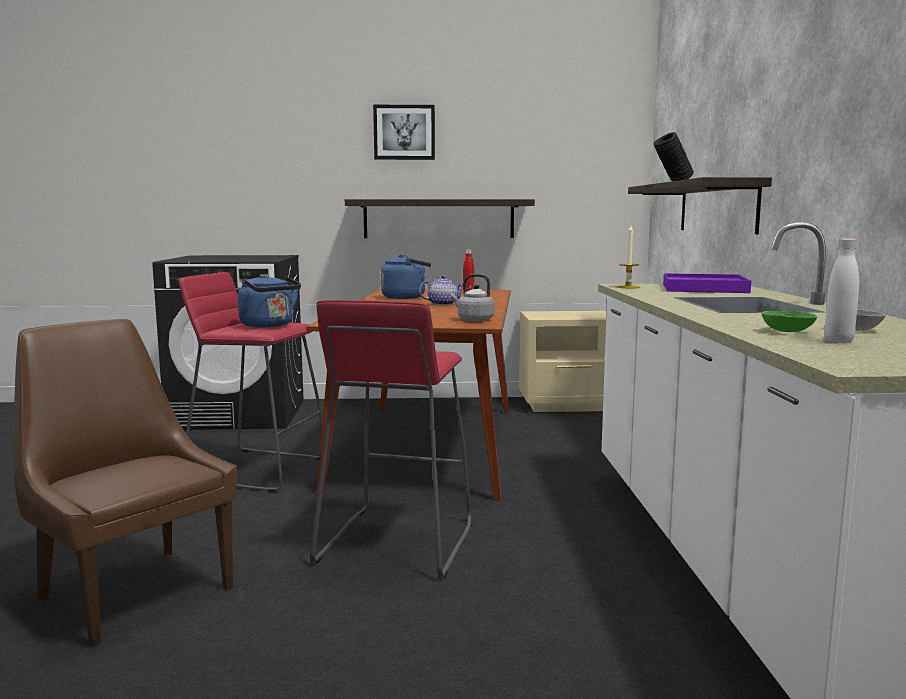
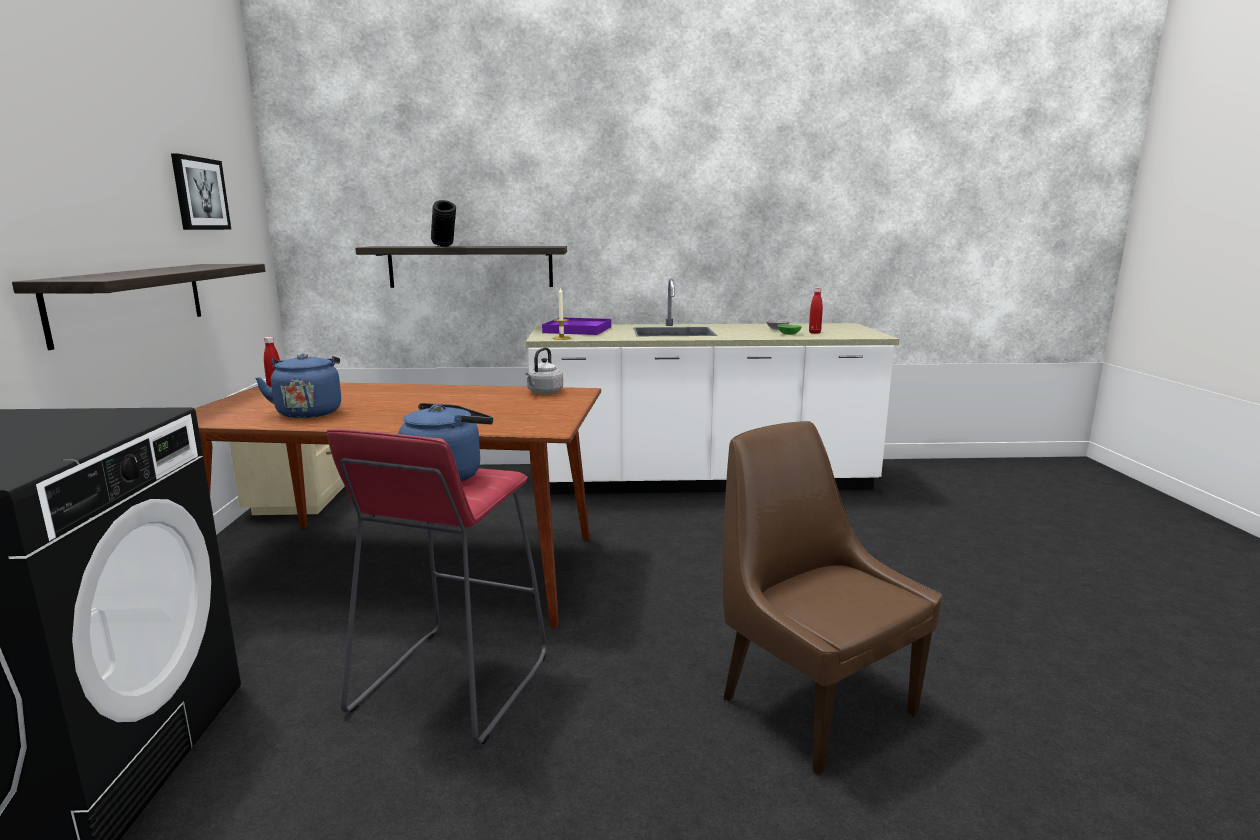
camera: 90 degrees left, 5 degrees up
brown chair [13,319,237,647] -> brown chair turned 105 degrees clockwise [722,421,942,775]
red stool [310,300,472,578] -> none
picture [373,105,435,160] -> picture moved to [171,153,231,230]
teapot [419,275,464,305] -> none
white bottle [824,238,859,343] -> red bottle [809,288,823,334]

